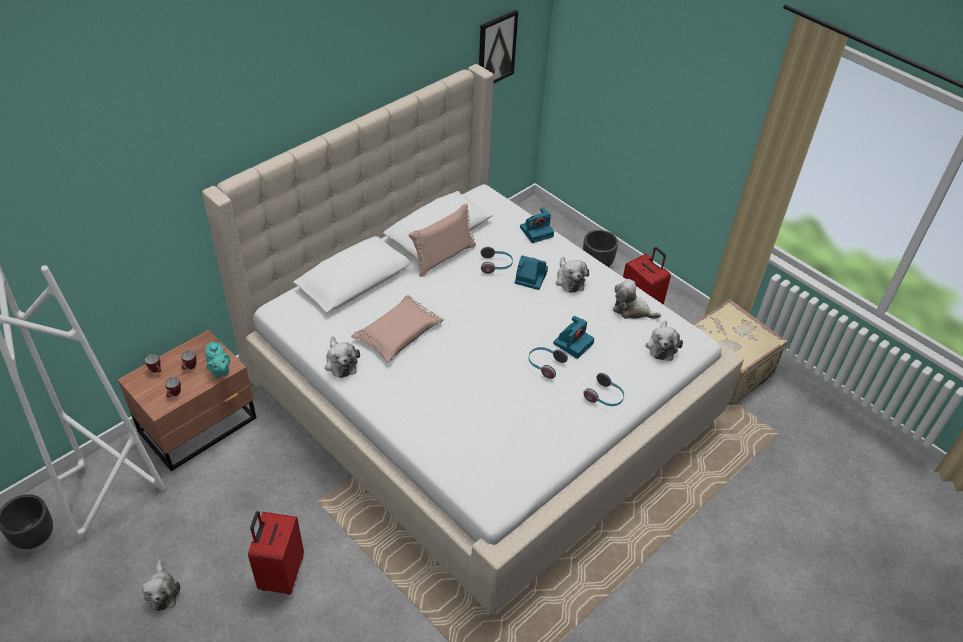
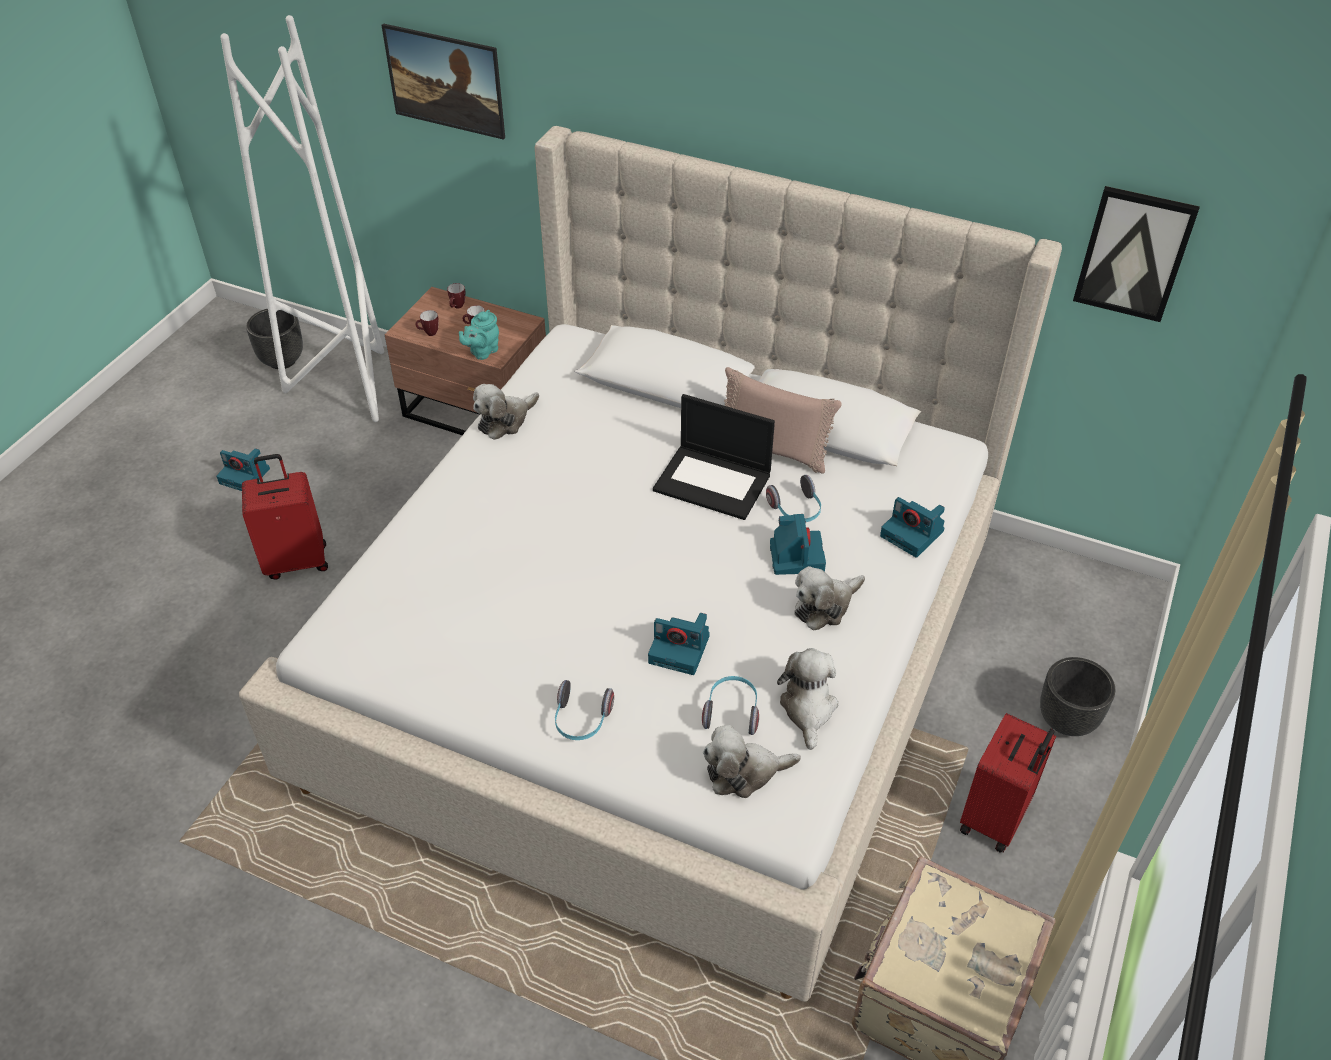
camera: 70 degrees right, 0 degrees up
plush toy [142,559,180,611] -> camera [216,448,270,491]
beige pillow [351,295,444,363] -> none
headphones [529,347,568,379] -> headphones moved to [702,676,759,735]
none -> picture [382,23,505,140]
none -> laptop [653,394,775,520]

